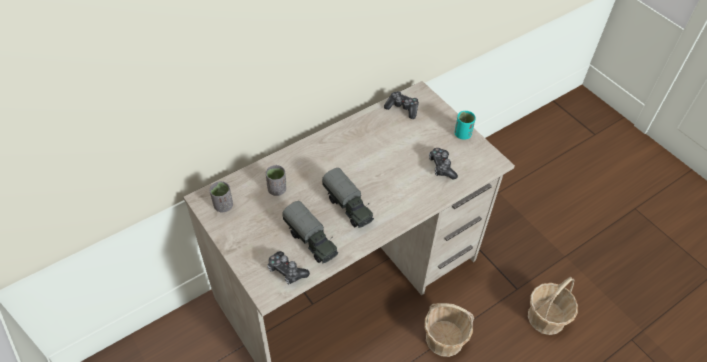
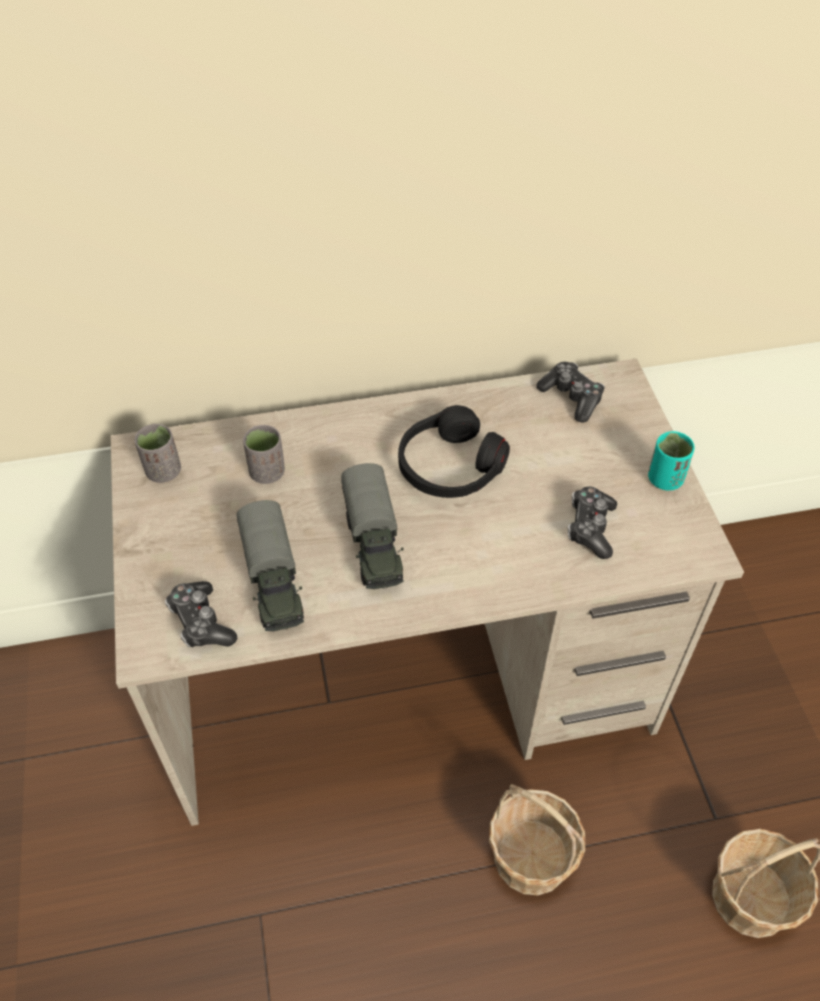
camera: 25 degrees right, 0 degrees up
none -> black headphones [398,405,510,498]

